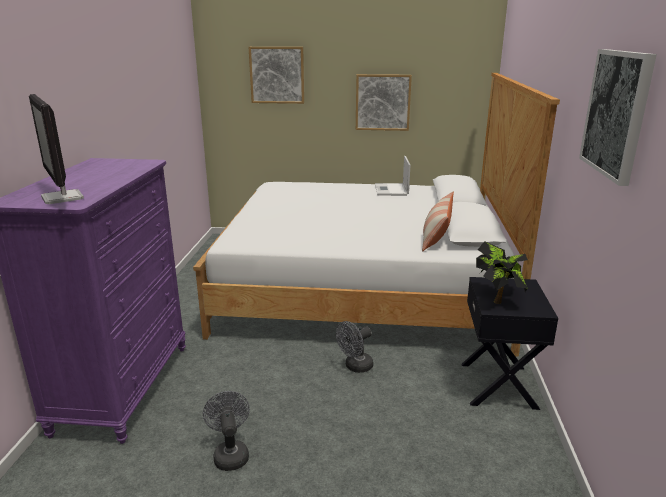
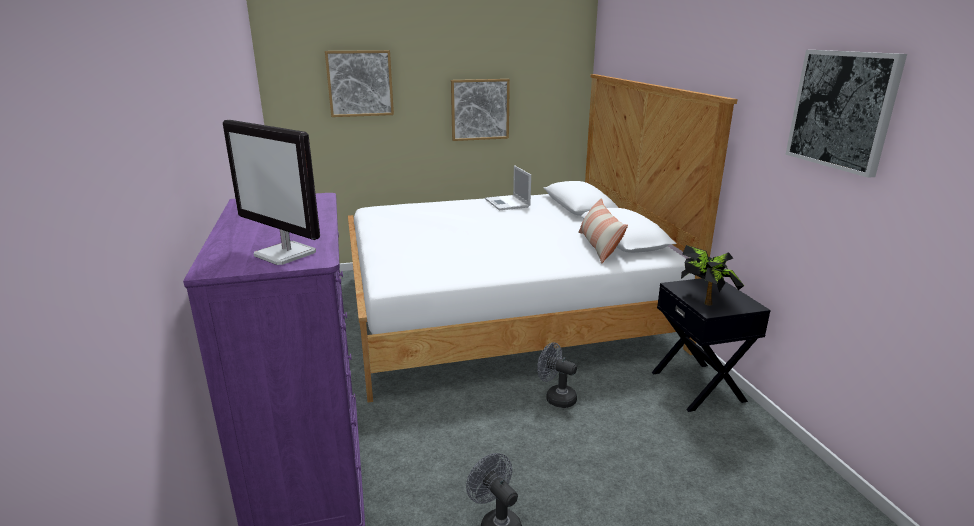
camera: 20 degrees left, 0 degrees up
grey fan [336,321,374,373] -> grey fan turned 90 degrees clockwise [537,342,577,408]

